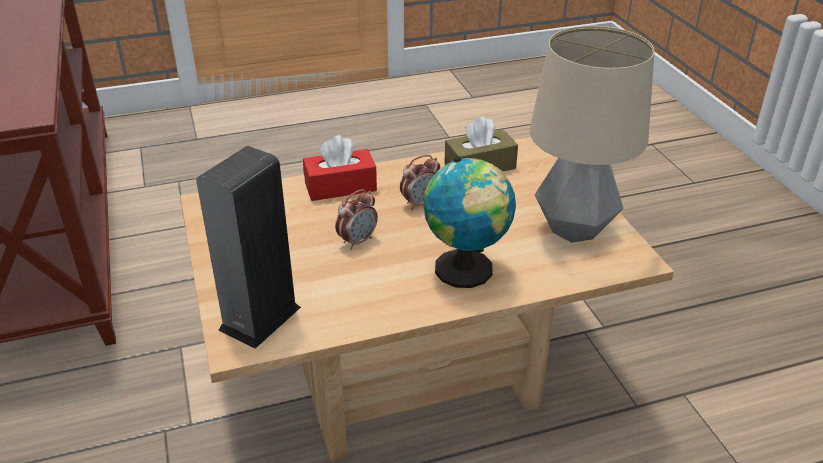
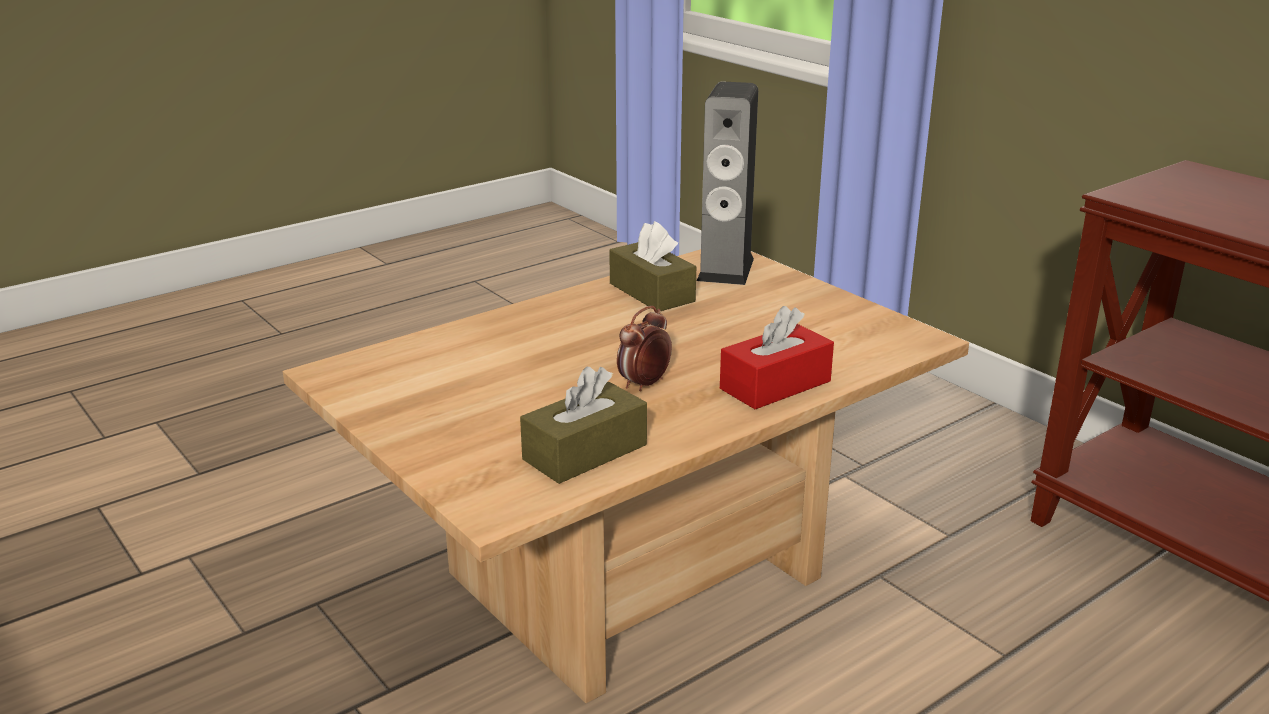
camera: 160 degrees right, 10 degrees down
alarm clock [335,189,378,250] -> none
globe [423,156,516,288] -> none
table lamp [530,26,655,243] -> none
none -> brown tissue box [609,221,696,311]

